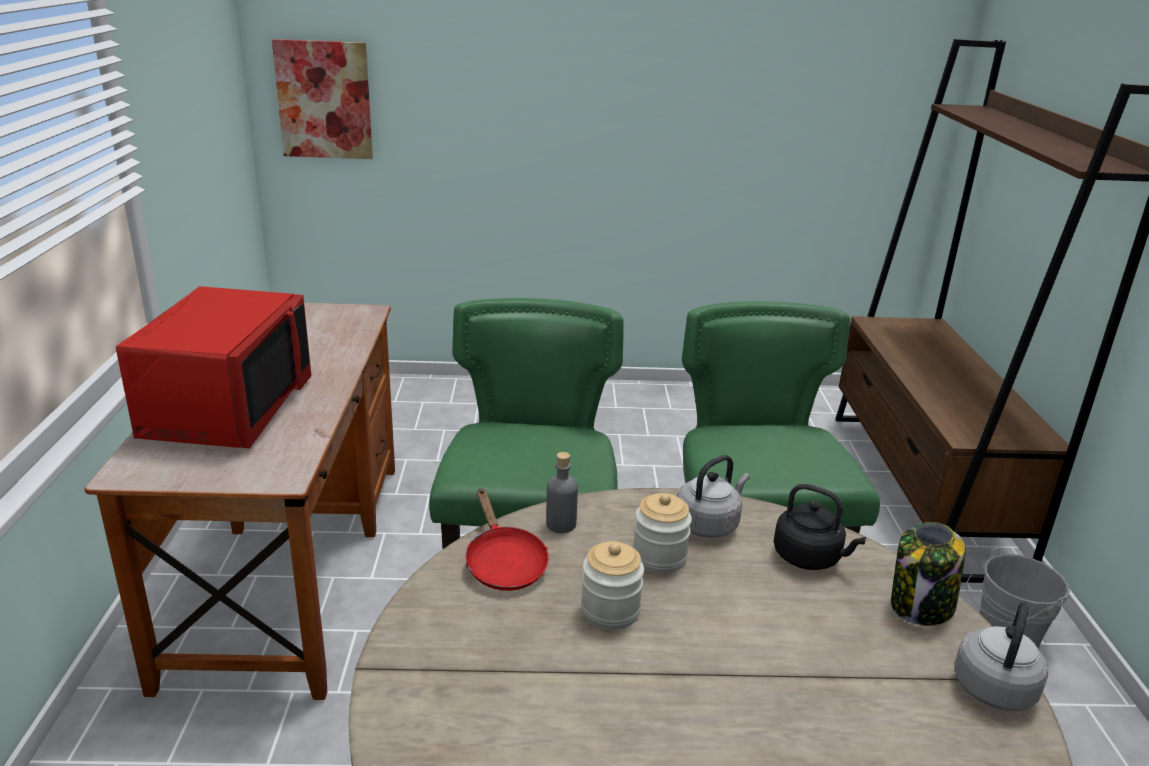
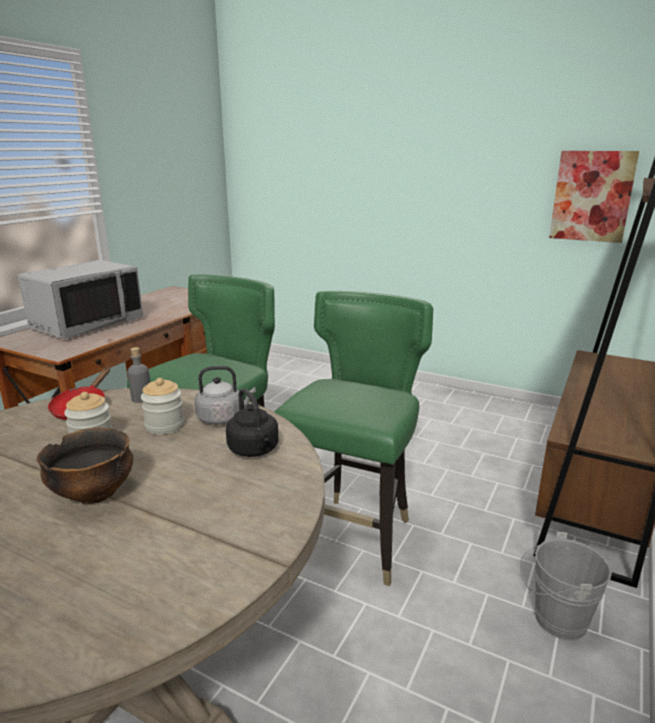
camera: 30 degrees right, 5 degrees down
red microwave [116,286,311,449] -> grey microwave [18,260,143,339]
picture [272,39,373,159] -> picture moved to [549,151,639,243]
jar [891,522,965,626] -> none
grey kettle [955,602,1048,711] -> none
none -> bowl [37,427,133,504]

